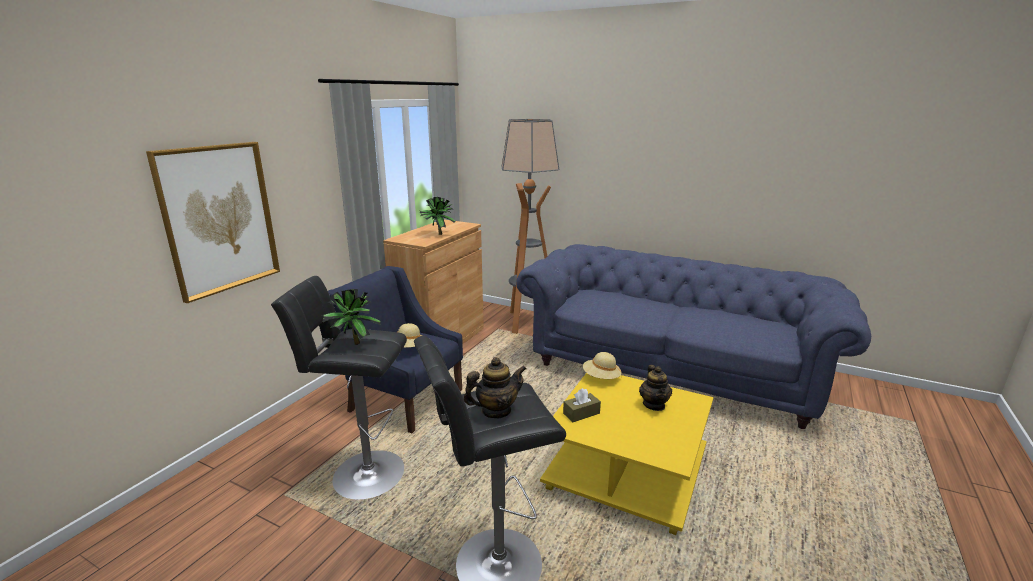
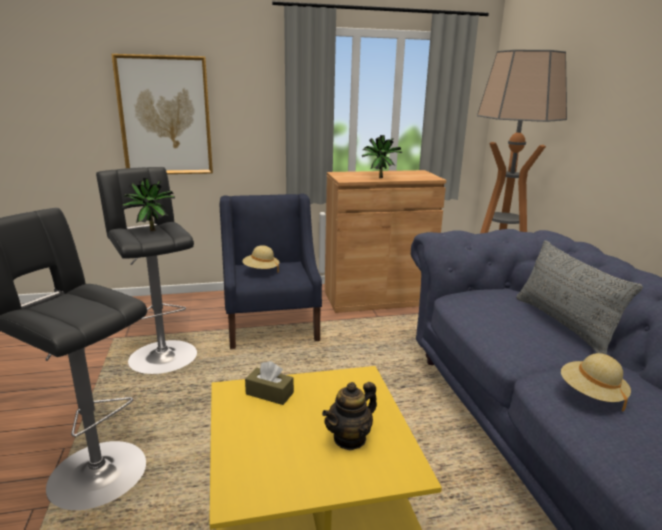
camera: 50 degrees right, 0 degrees up
teapot [464,357,527,418] -> none
beige hat [583,352,622,379] -> beige hat moved to [561,353,631,411]
none -> grey pillow [516,240,643,355]

